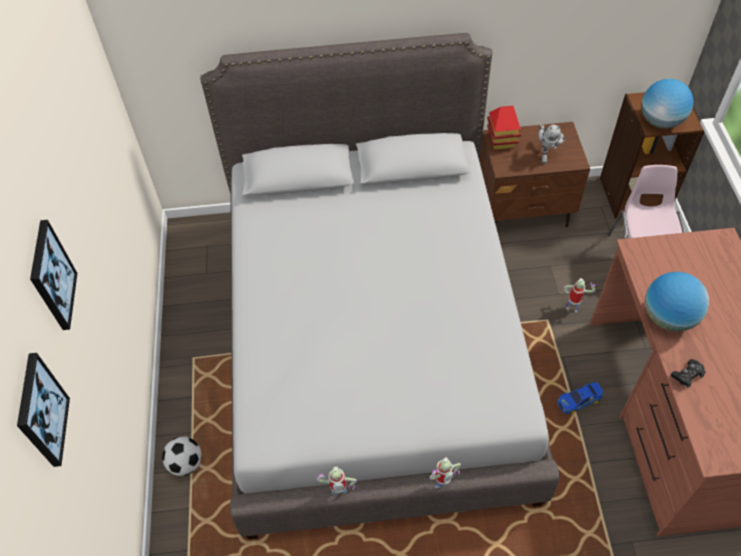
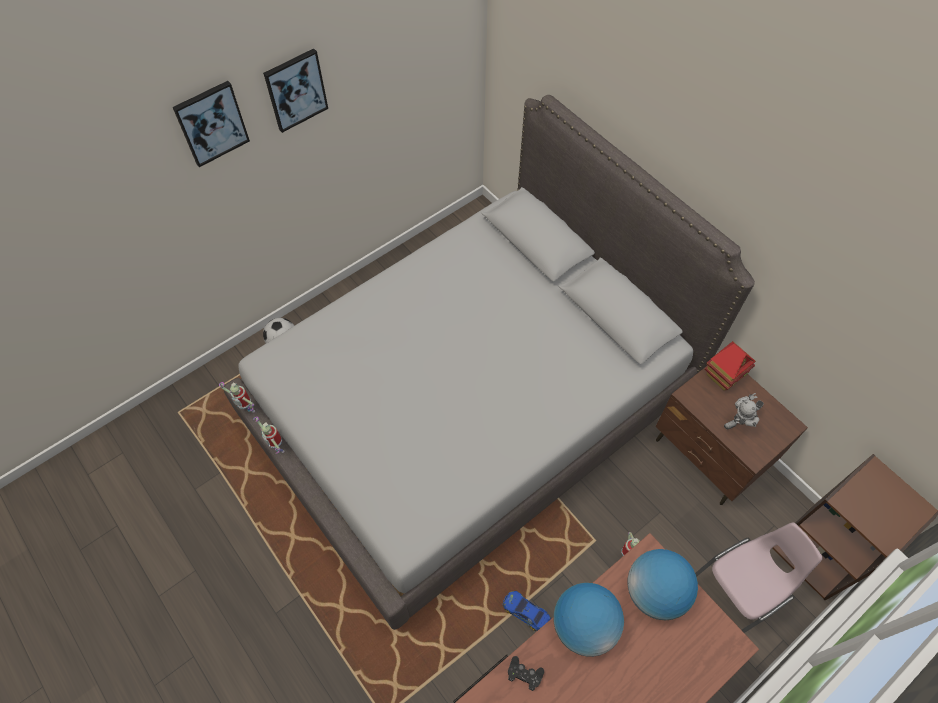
camera: 55 degrees right, 5 degrees up
picture [17,353,70,467] -> picture moved to [263,49,328,133]
toy robot [429,457,461,488] -> toy robot moved to [219,382,255,413]
globe [641,79,693,129] -> globe moved to [628,549,698,620]

